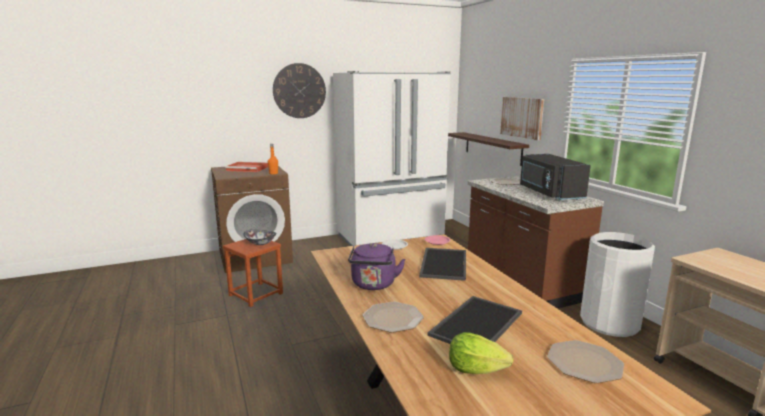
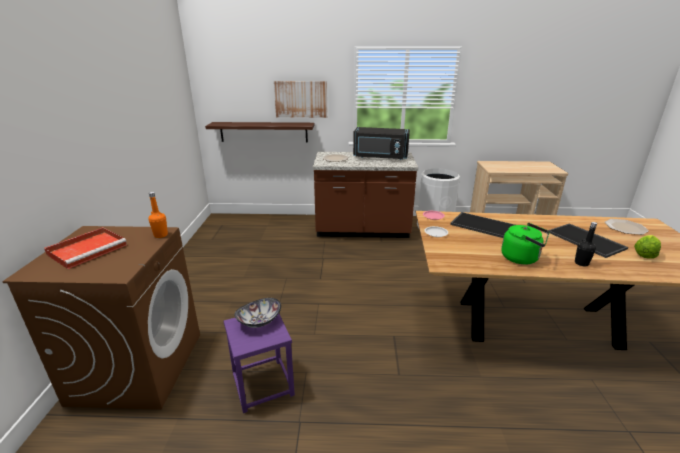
camera: 65 degrees left, 10 degrees up
brown stool [223,239,283,307] -> purple stool [223,314,295,413]
wall clock [273,63,326,118] -> none
white fridge [333,71,451,246] -> none
purple kettle [348,243,406,290] -> green kettle [501,223,549,264]
plate [363,302,424,333] -> black bottle [575,222,597,266]

